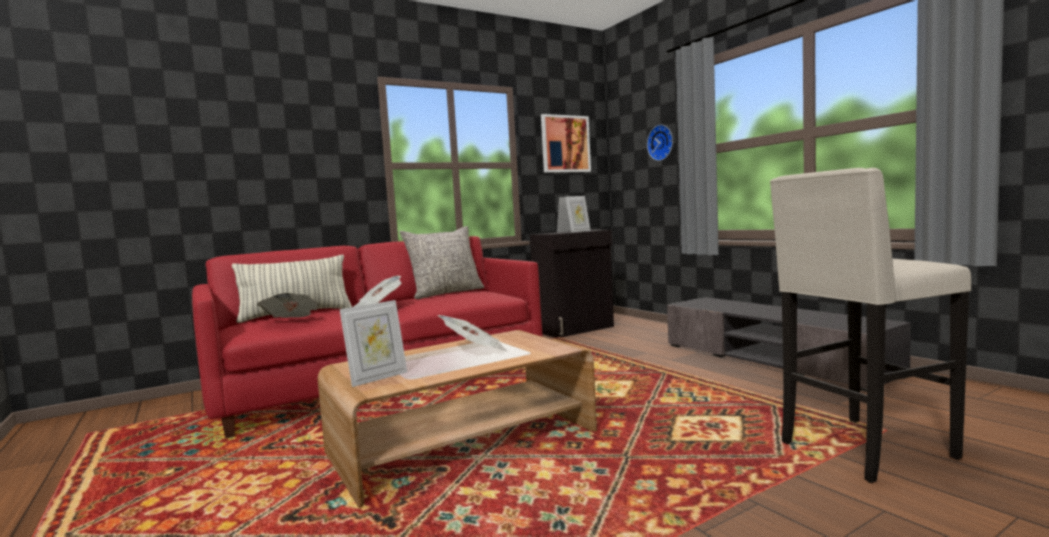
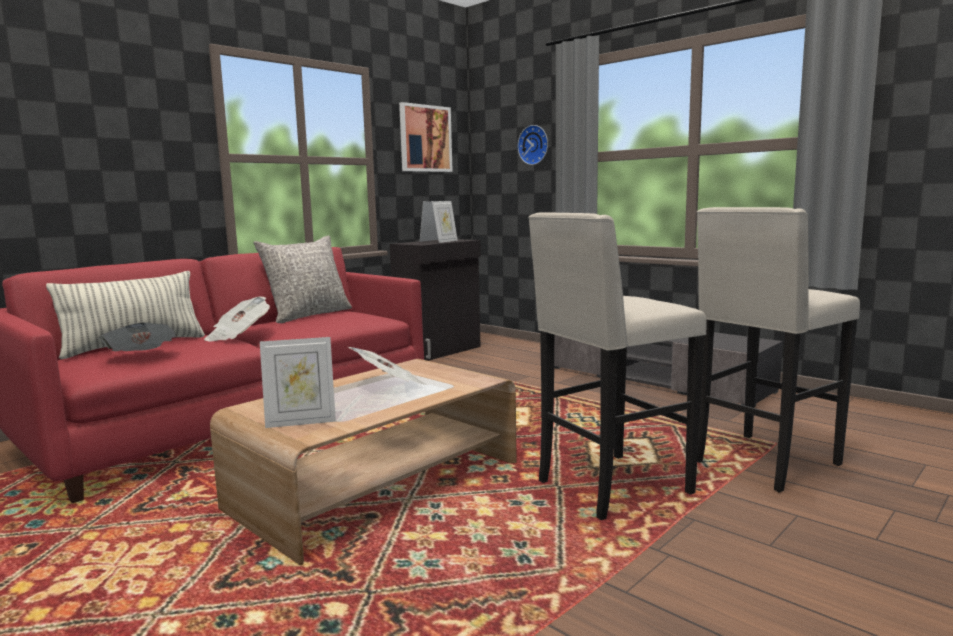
camera: 15 degrees left, 5 degrees up
picture frame [339,300,407,387] -> picture frame turned 45 degrees clockwise [260,337,336,428]
none -> beige stool [528,212,706,520]

